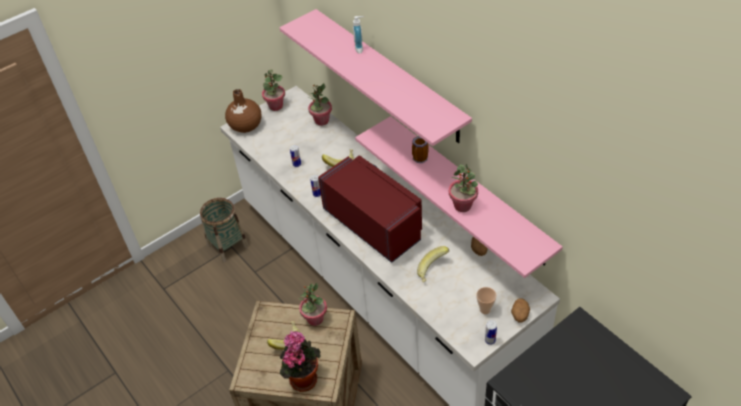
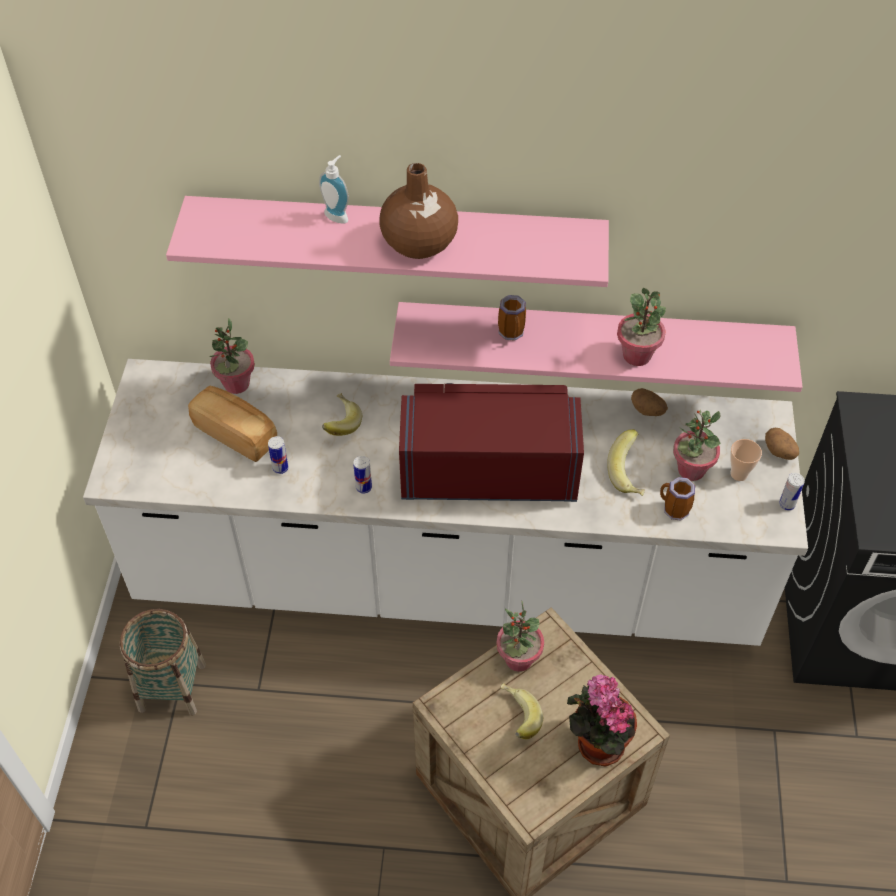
camera: 50 degrees left, 5 degrees up
brown vase [225,89,262,133] -> brown vase moved to [379,163,458,259]
potted plant [262,70,285,111] -> potted plant moved to [673,410,721,481]
none -> bread [188,386,277,462]
none -> mug [660,477,695,521]

